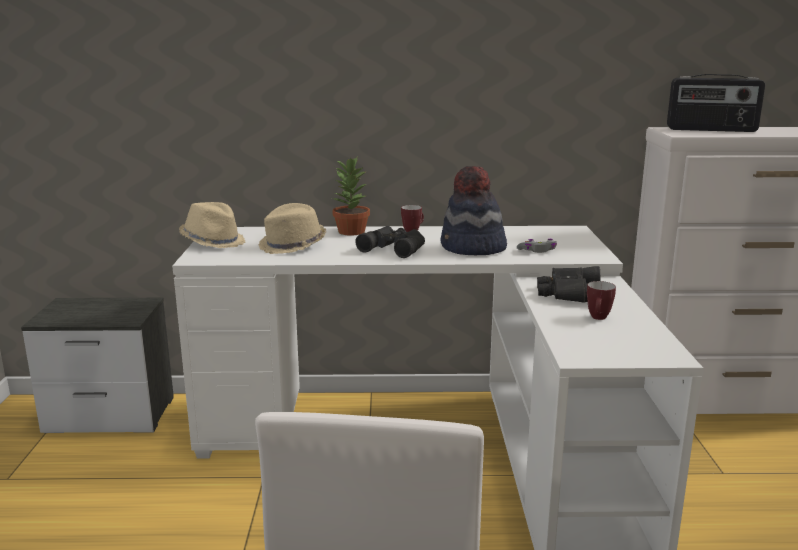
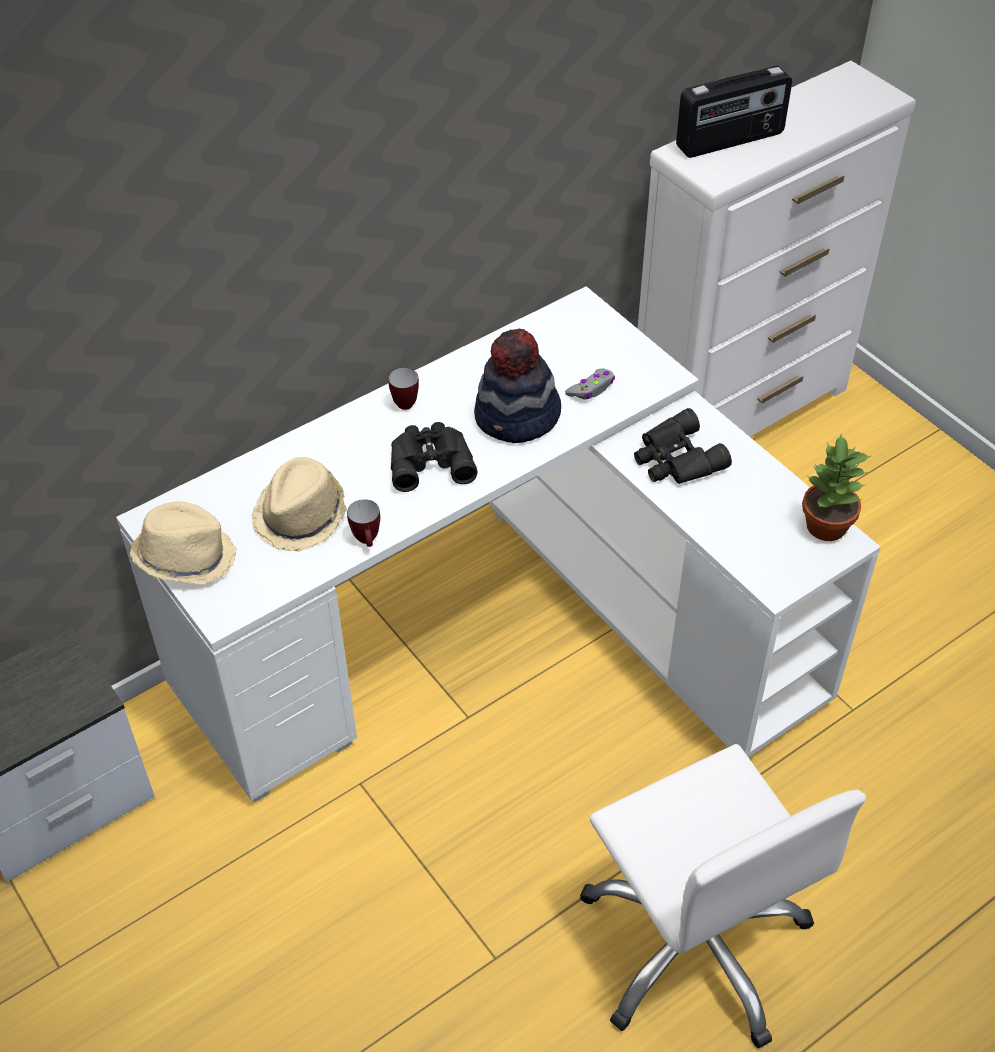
camera: 35 degrees left, 30 degrees up
potted plant [332,157,370,236] -> potted plant moved to [802,435,871,541]
mug [587,281,616,320] -> mug moved to [347,499,380,547]

